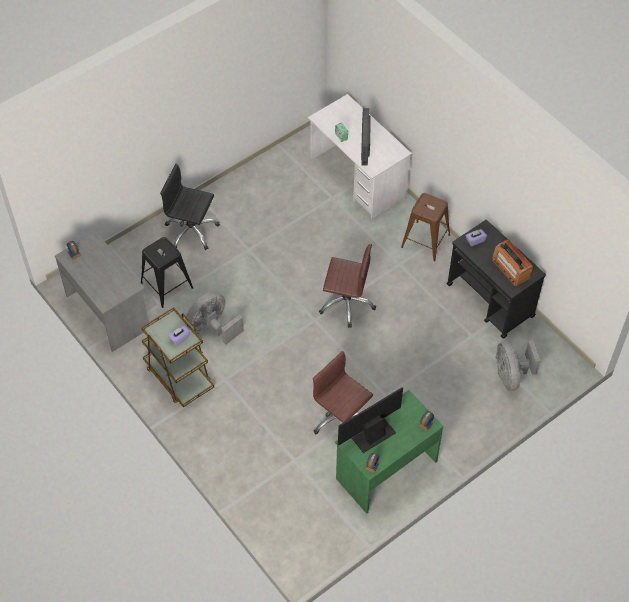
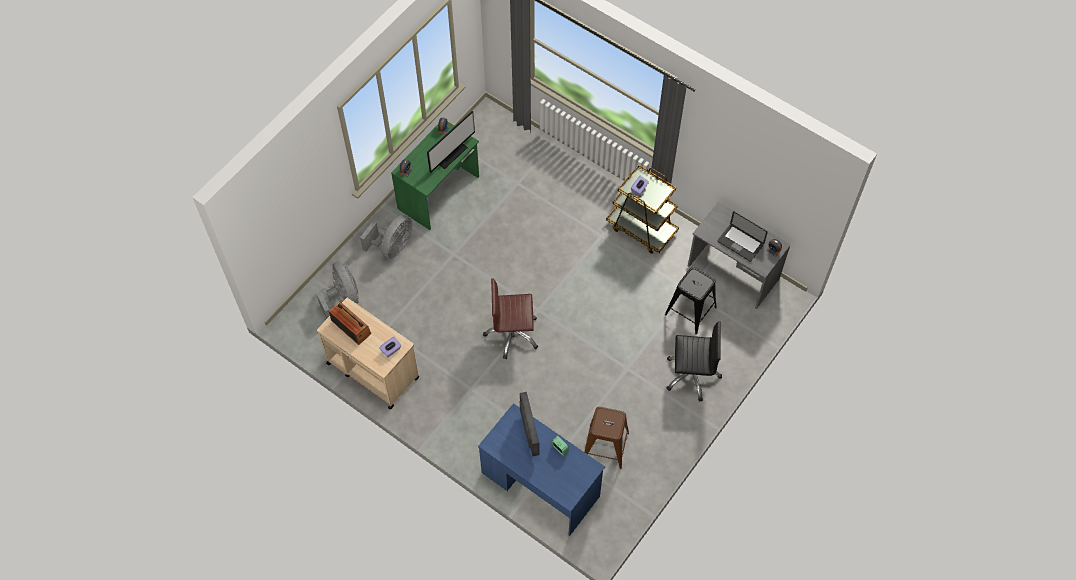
camera: 165 degrees right, 5 degrees up
grey fan [185,291,244,345] -> grey fan moved to [360,215,412,258]
white desk [308,94,412,219] -> blue desk [478,403,605,536]
brown office chair [313,351,373,434] -> none
brown stool [401,193,450,261] -> brown stool moved to [585,407,629,469]
black cart [447,220,546,339] -> beige cart [317,298,419,409]
none -> laptop [717,211,768,262]

